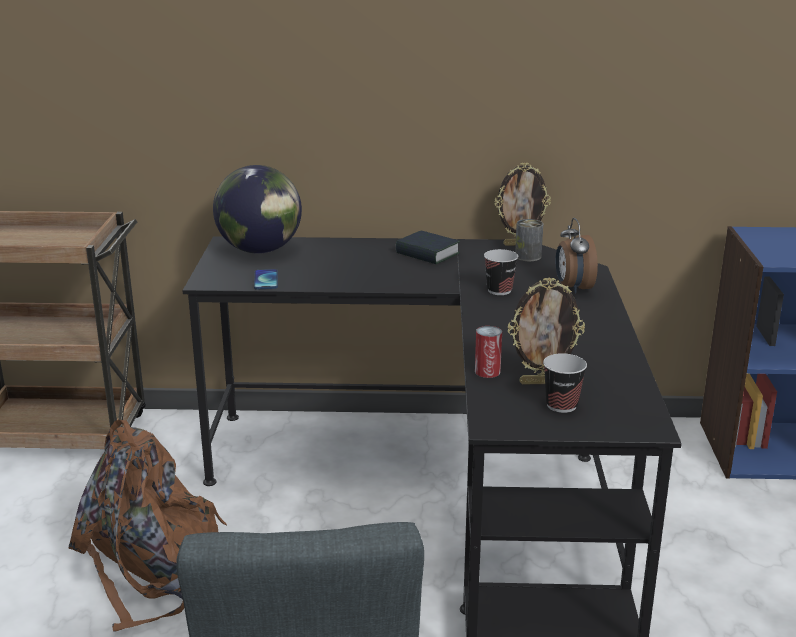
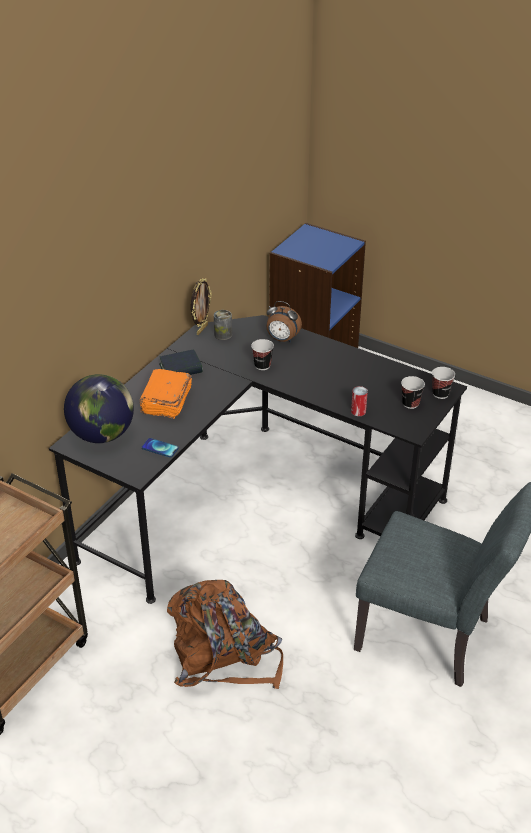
camera: 60 degrees left, 15 degrees up
picture frame [507,277,585,384] -> none
none -> orange book [140,369,192,419]
none -> cup [432,367,455,399]

